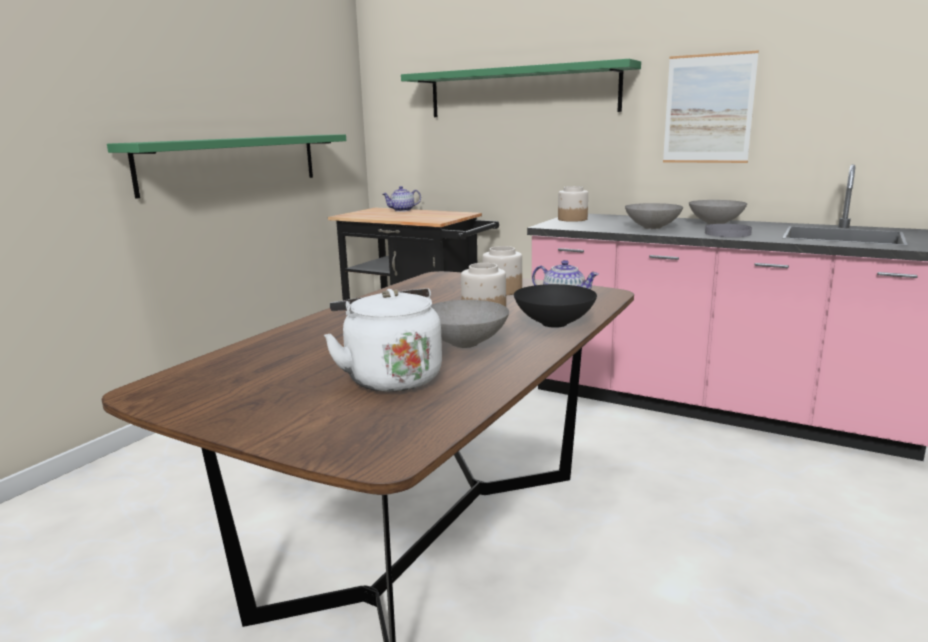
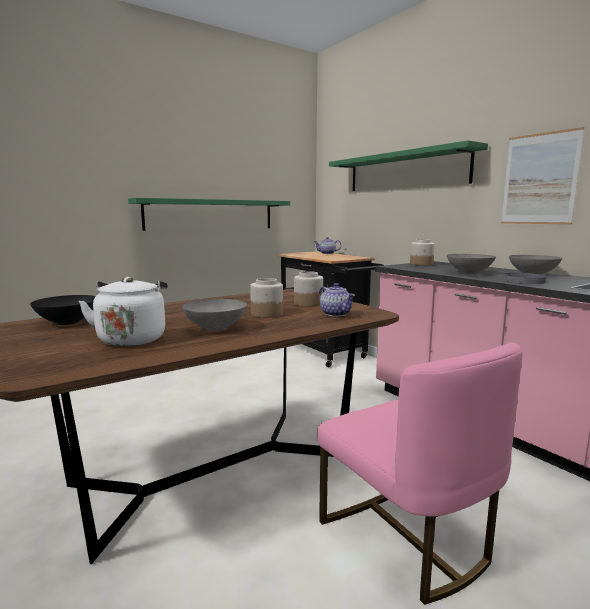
camera: 25 degrees right, 5 degrees down
black bowl [514,284,597,328] -> black bowl moved to [30,295,96,325]
none -> pink chair [317,342,522,605]

